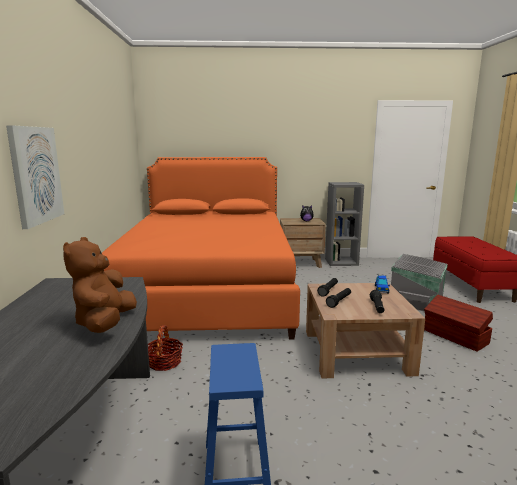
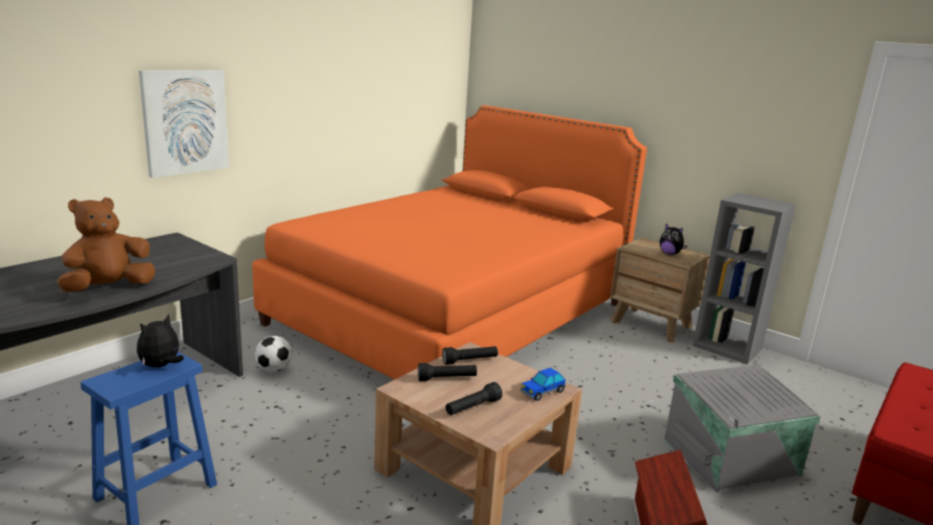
camera: 40 degrees right, 5 degrees up
basket [148,325,183,371] -> football [255,336,292,372]
none -> plush toy [137,314,184,367]

